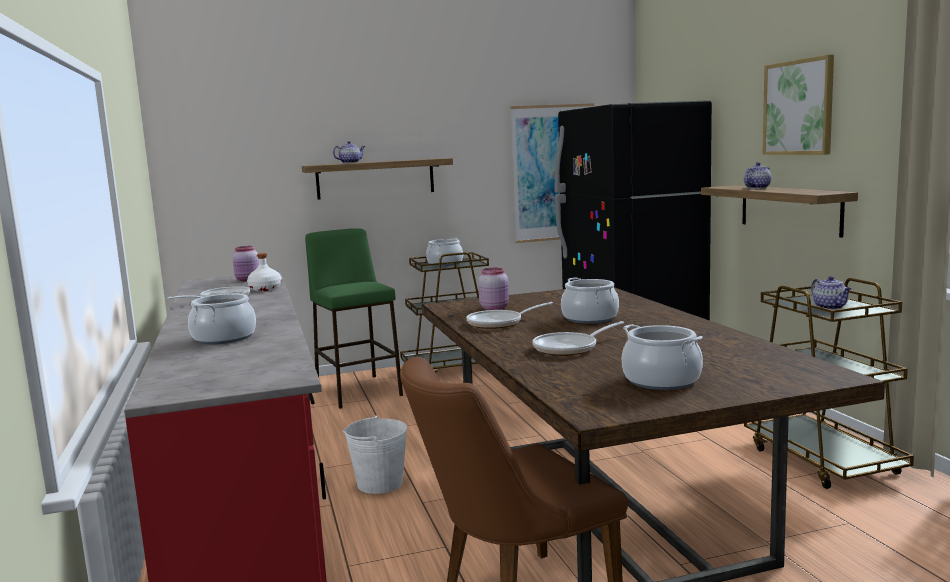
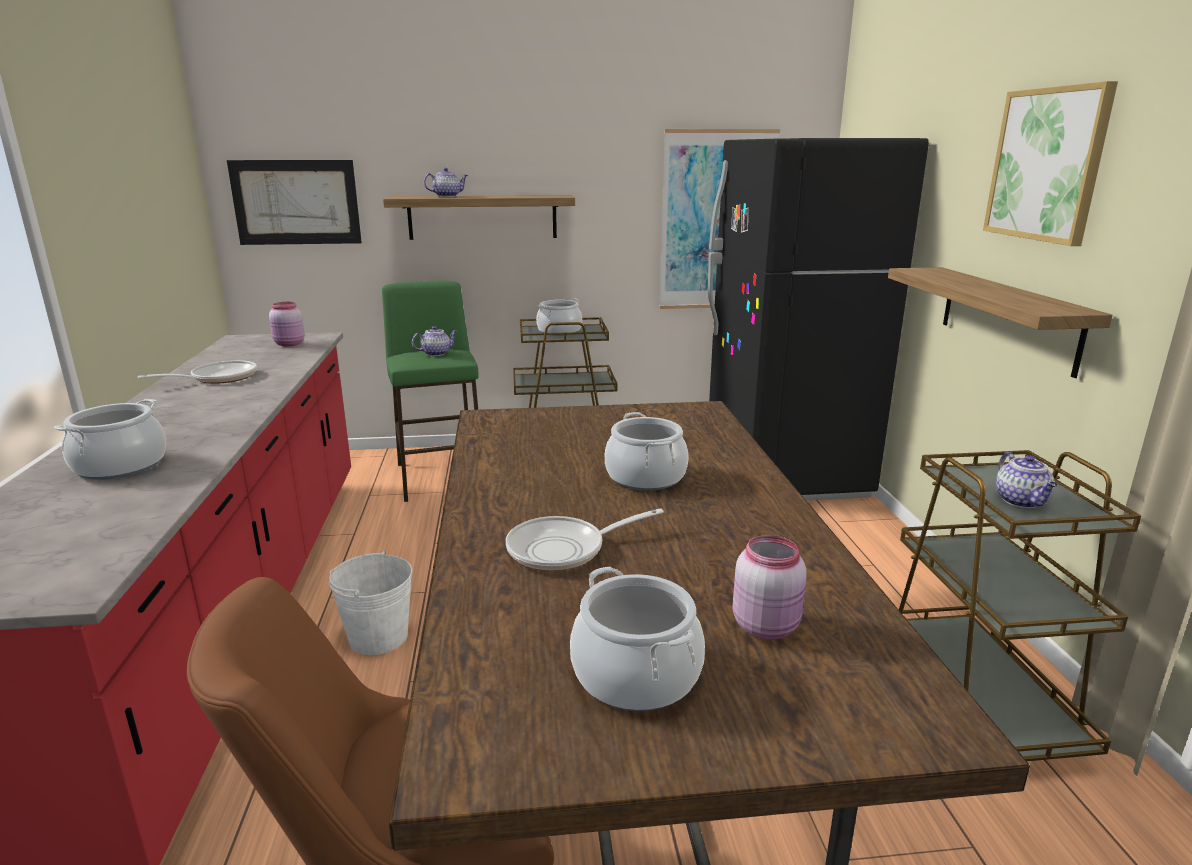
camera: 10 degrees right, 10 degrees up
white bottle [247,253,282,291] -> none
frying pan [466,302,553,329] -> none
pink jar [478,268,509,310] -> pink jar moved to [733,535,807,640]
teapot [744,162,772,189] -> teapot moved to [412,326,457,356]
none -> picture [227,160,362,245]

